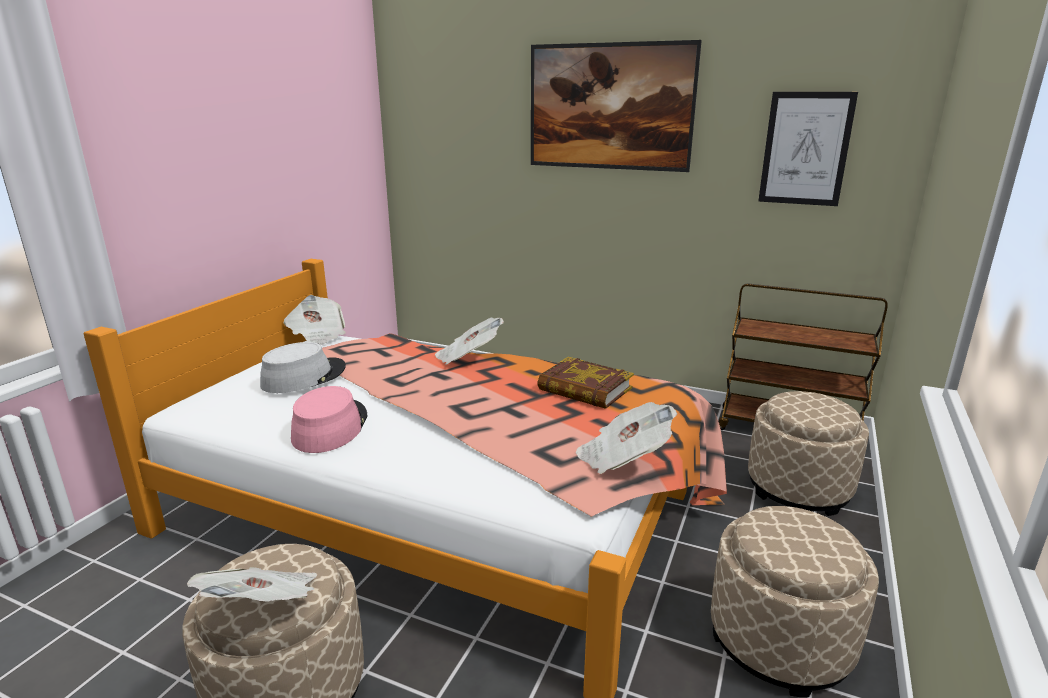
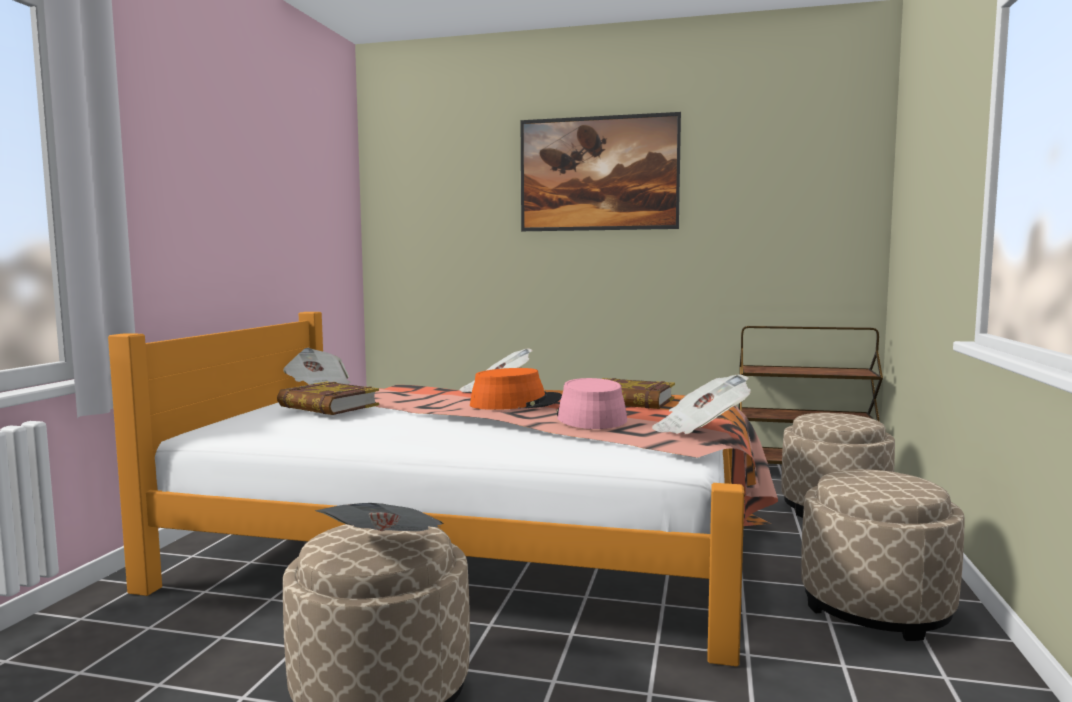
camera: 10 degrees left, 15 degrees down
grey hat [260,342,346,393] -> book [277,382,379,415]
pink hat [291,386,367,453] -> pink hat moved to [557,378,627,429]
picture [758,92,858,206] -> none
none -> orange hat [470,368,562,410]

